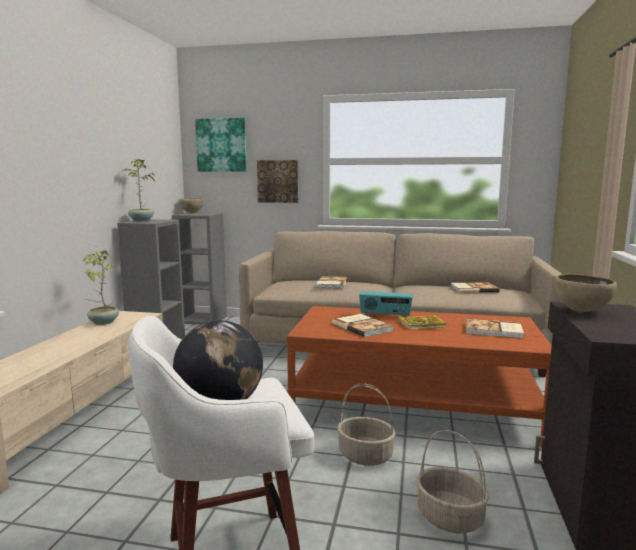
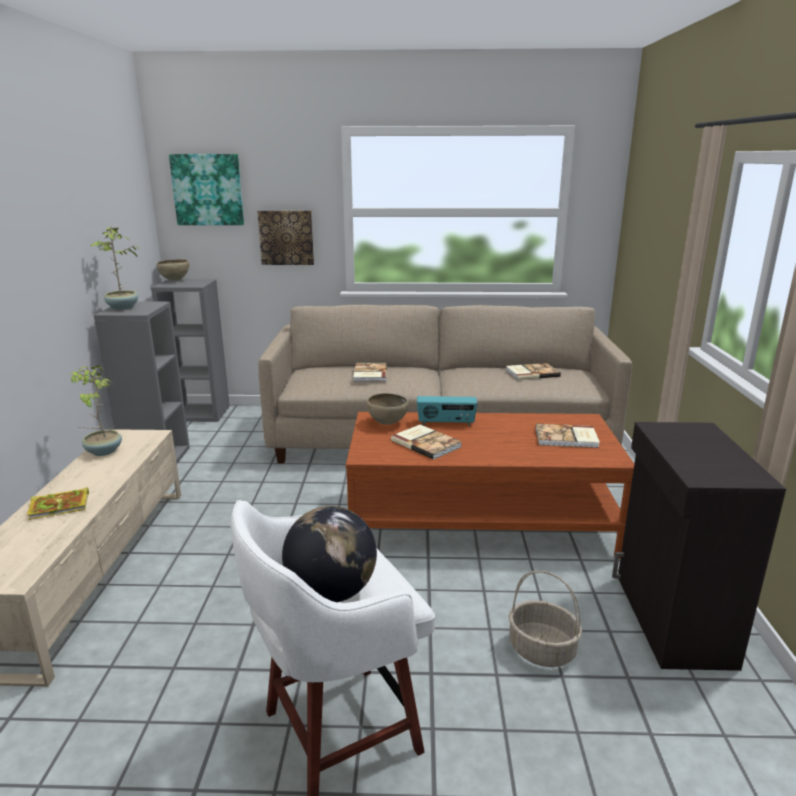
camera: 10 degrees left, 10 degrees up
basket [337,383,396,466] -> none
book [398,314,447,329] -> book moved to [27,487,89,520]
brown bowl [554,274,617,312] -> brown bowl moved to [366,393,409,425]

